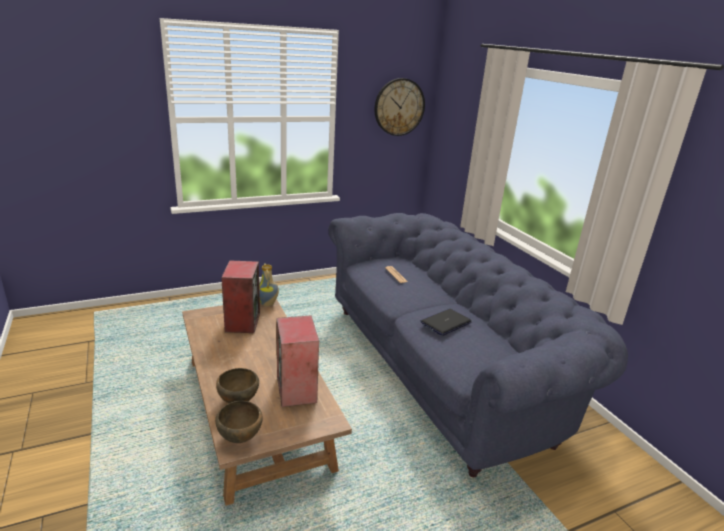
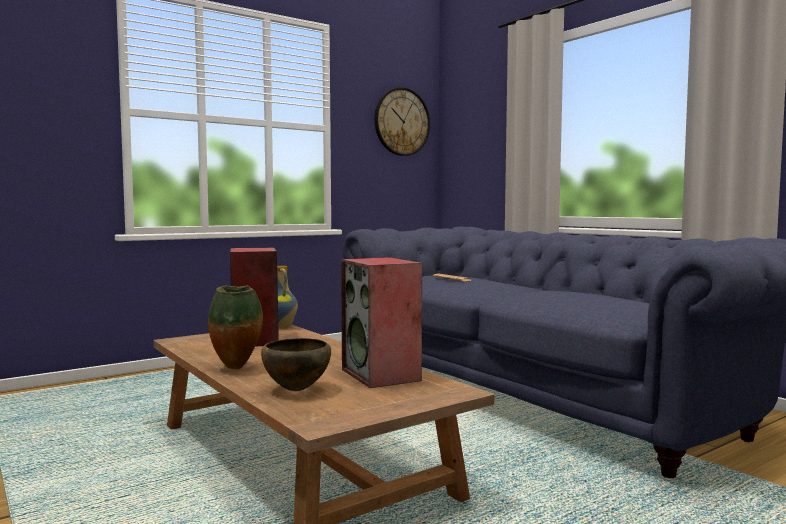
camera: 10 degrees left, 20 degrees down
brown bowl [215,401,263,443] -> none
laptop [420,309,472,336] -> none
none -> vase [208,285,263,369]

